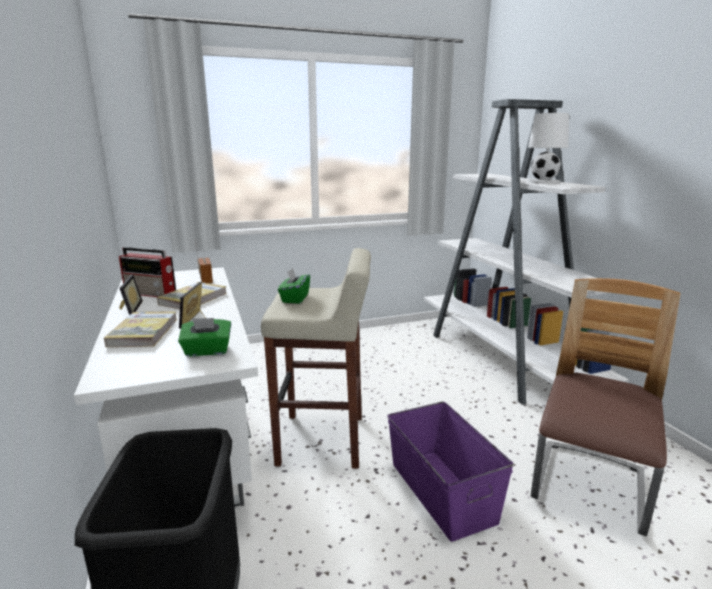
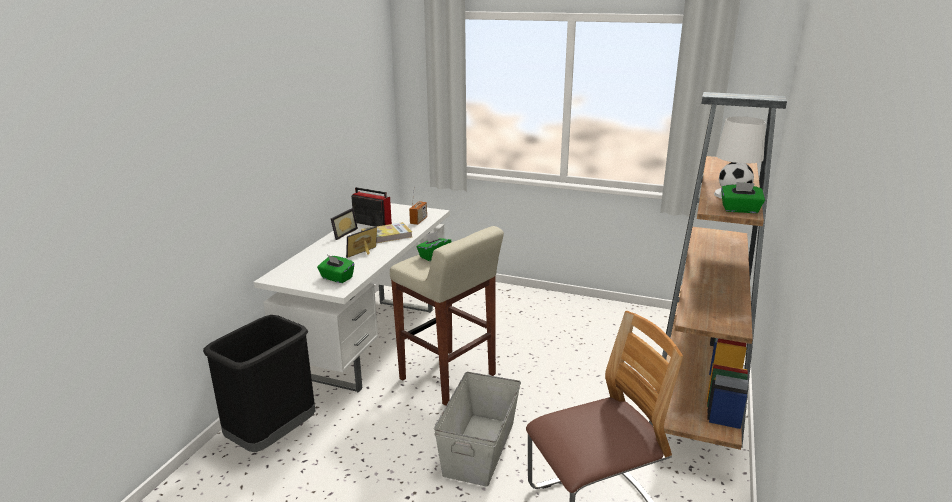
camera: 40 degrees right, 5 degrees up
book [104,311,177,347] -> none
radio [119,247,176,297] -> radio turned 150 degrees clockwise [351,187,392,227]
purple storage box [388,401,514,542] -> grey storage box [434,372,521,487]
white bookcase [424,99,629,405] -> brown bookcase [649,92,787,450]
none -> green tissue box [721,182,765,213]

